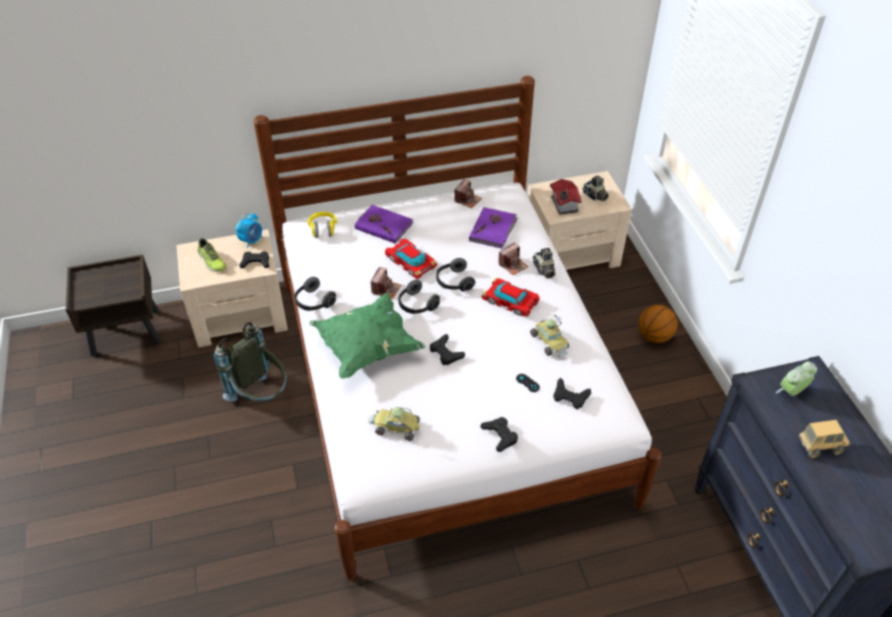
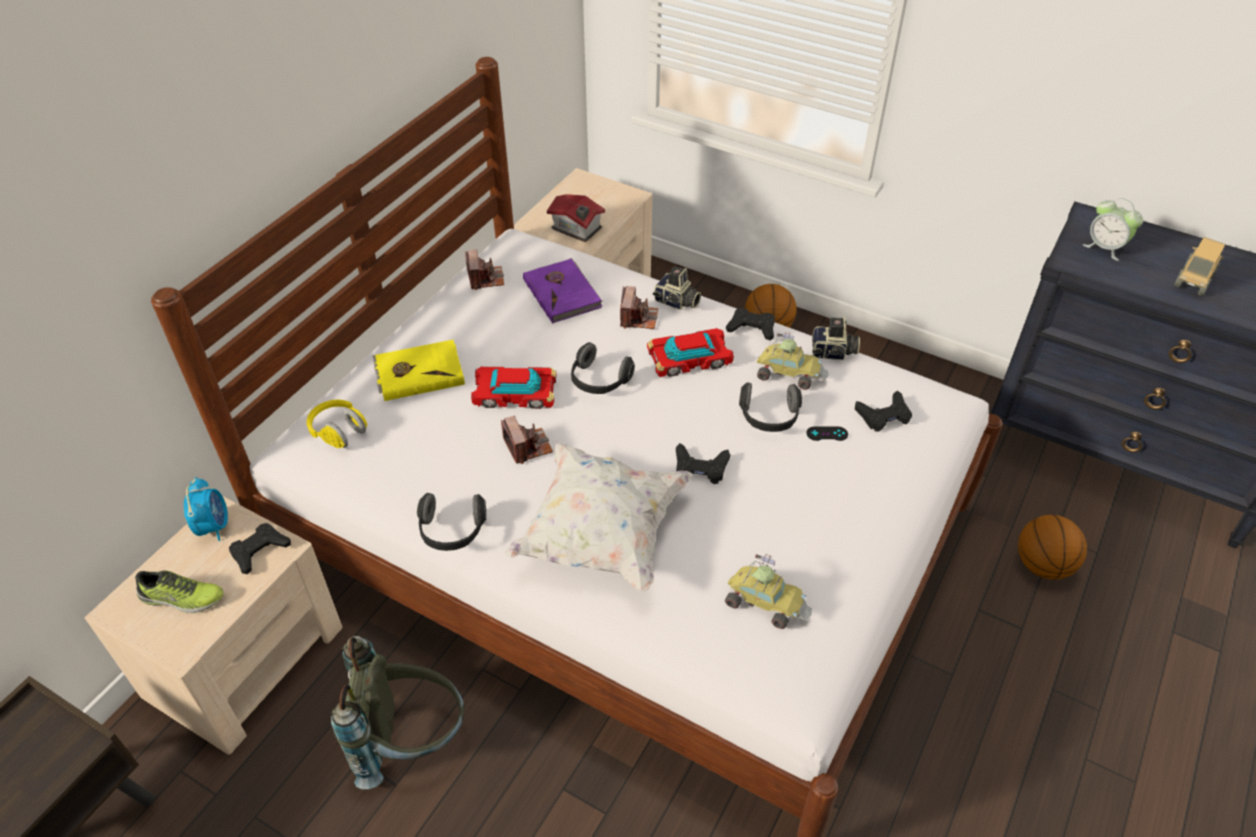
camera: 45 degrees left, 0 degrees up
green pillow [309,292,425,379] -> white pillow [504,442,692,591]
purple book [355,205,413,244] -> yellow book [373,340,465,401]
toy car [368,407,420,441] -> toy car turned 120 degrees counterclockwise [725,554,812,629]
headphones [398,280,440,314] -> headphones moved to [739,382,802,432]
black game controller [481,417,518,452] -> black game controller moved to [726,308,775,340]
camera [582,175,609,202] -> camera moved to [812,316,860,360]
alarm clock [775,362,817,396] -> alarm clock turned 60 degrees counterclockwise [1083,198,1143,261]
none -> basketball [1018,515,1087,580]

